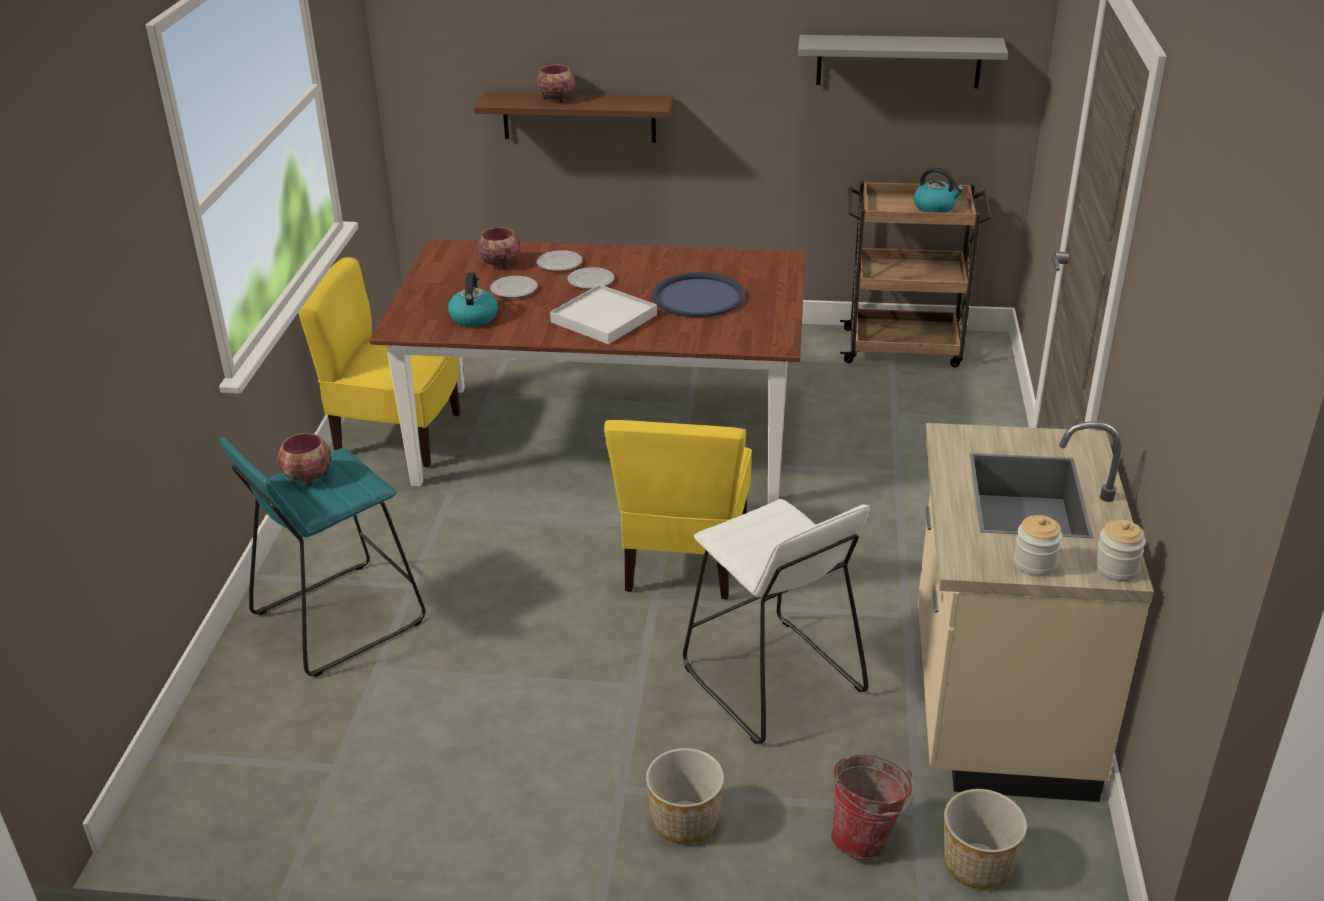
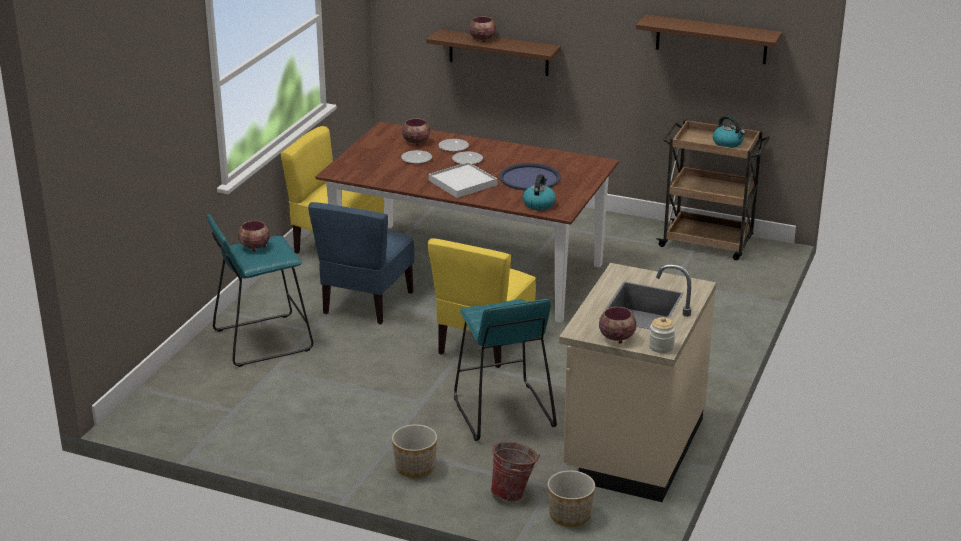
camera: 15 degrees right, 5 degrees down
kettle [448,273,498,327] -> kettle moved to [523,174,556,210]
white stool [683,499,870,744] -> turquoise stool [454,299,557,441]
grey shelf [798,35,1008,88] -> brown shelf [636,15,782,64]
jar [1013,515,1063,577] -> bowl [599,307,636,344]
none -> blue chair [308,202,414,324]

